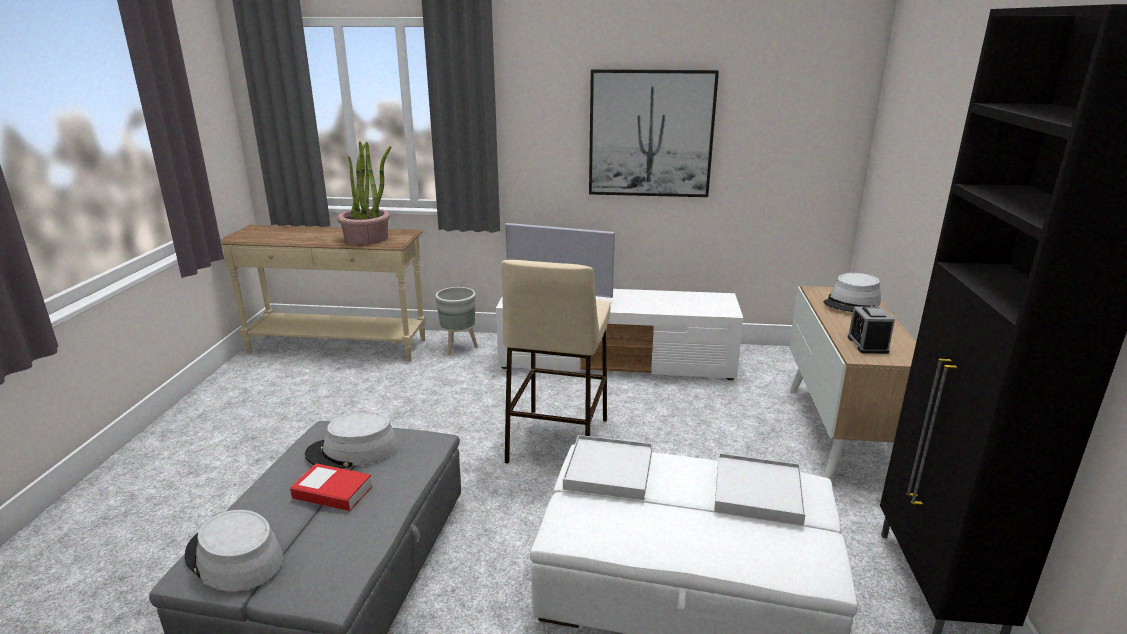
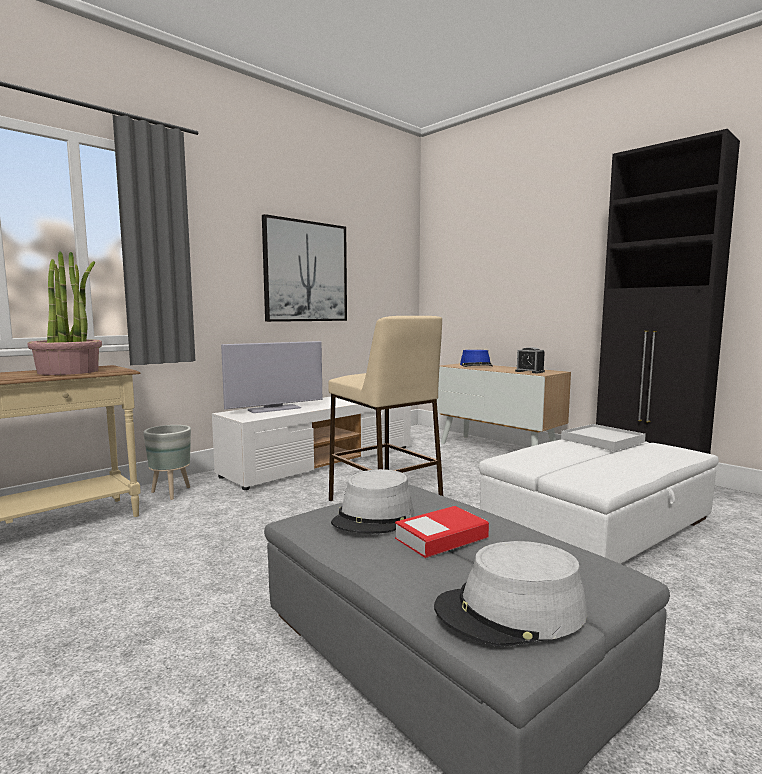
camera: 50 degrees left, 15 degrees down
white tray [563,435,652,500] -> none
grey hat [823,273,880,312] -> blue hat [460,350,493,367]

